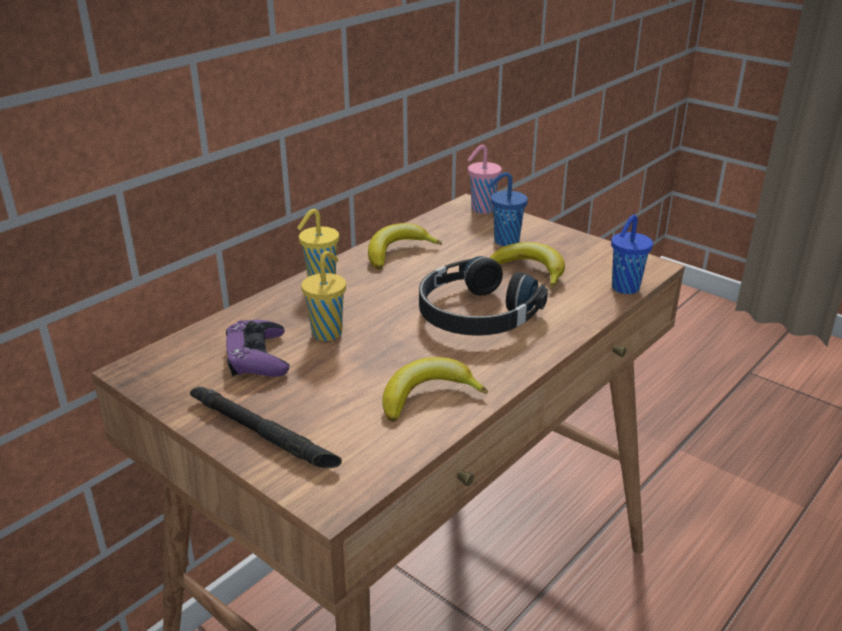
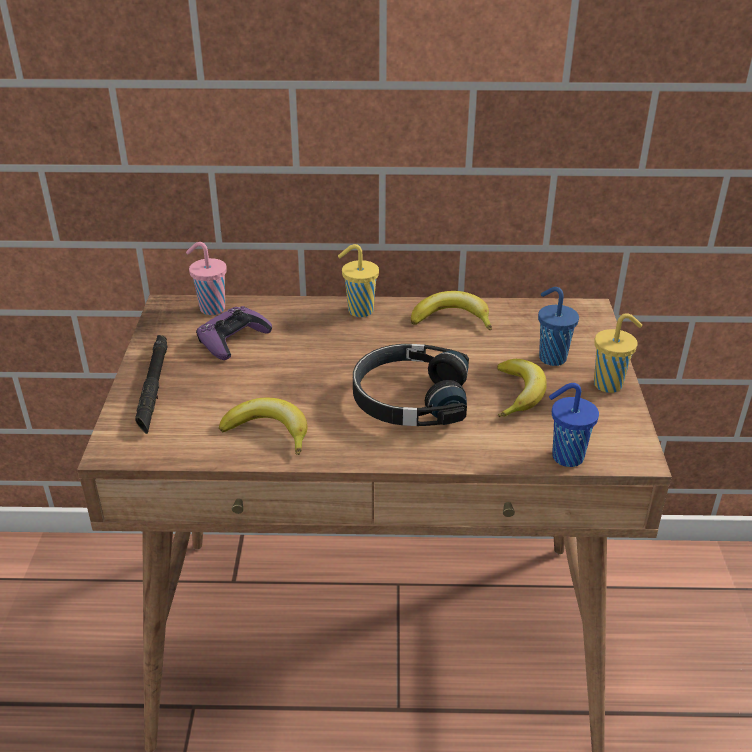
camera: 50 degrees right, 5 degrees up
yellow cup [301,251,346,341] -> yellow cup moved to [594,313,642,393]
pink cup [468,145,502,214] -> pink cup moved to [186,242,227,315]

